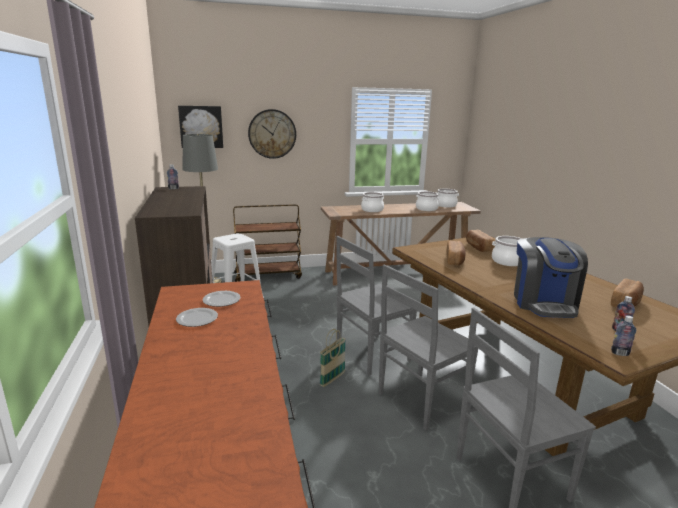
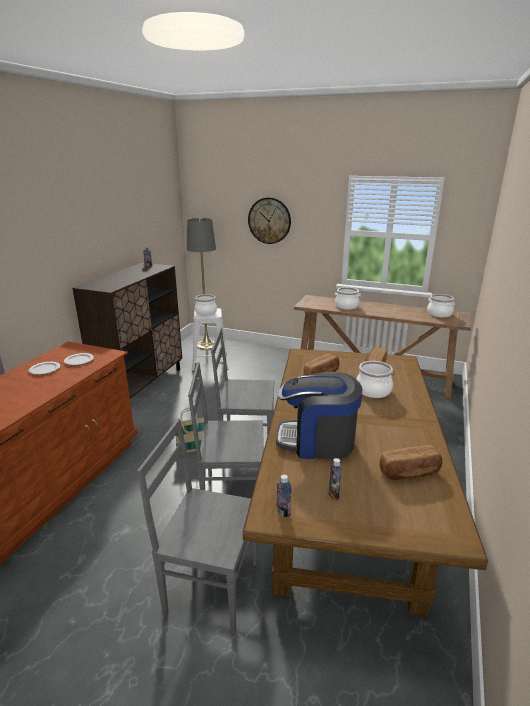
camera: 35 degrees right, 5 degrees up
picture [178,106,223,148] -> none
brown cart [233,204,302,282] -> none
cooking pot [416,191,439,211] -> cooking pot moved to [195,294,217,315]
coffee machine [514,237,588,318] -> coffee machine turned 60 degrees clockwise [276,372,362,459]

